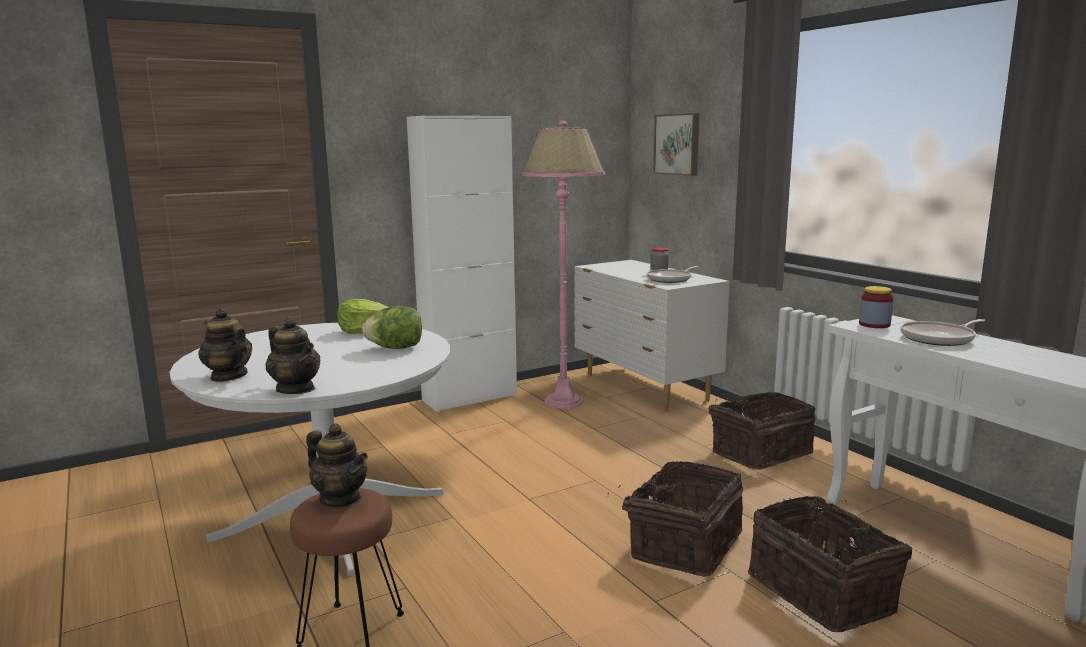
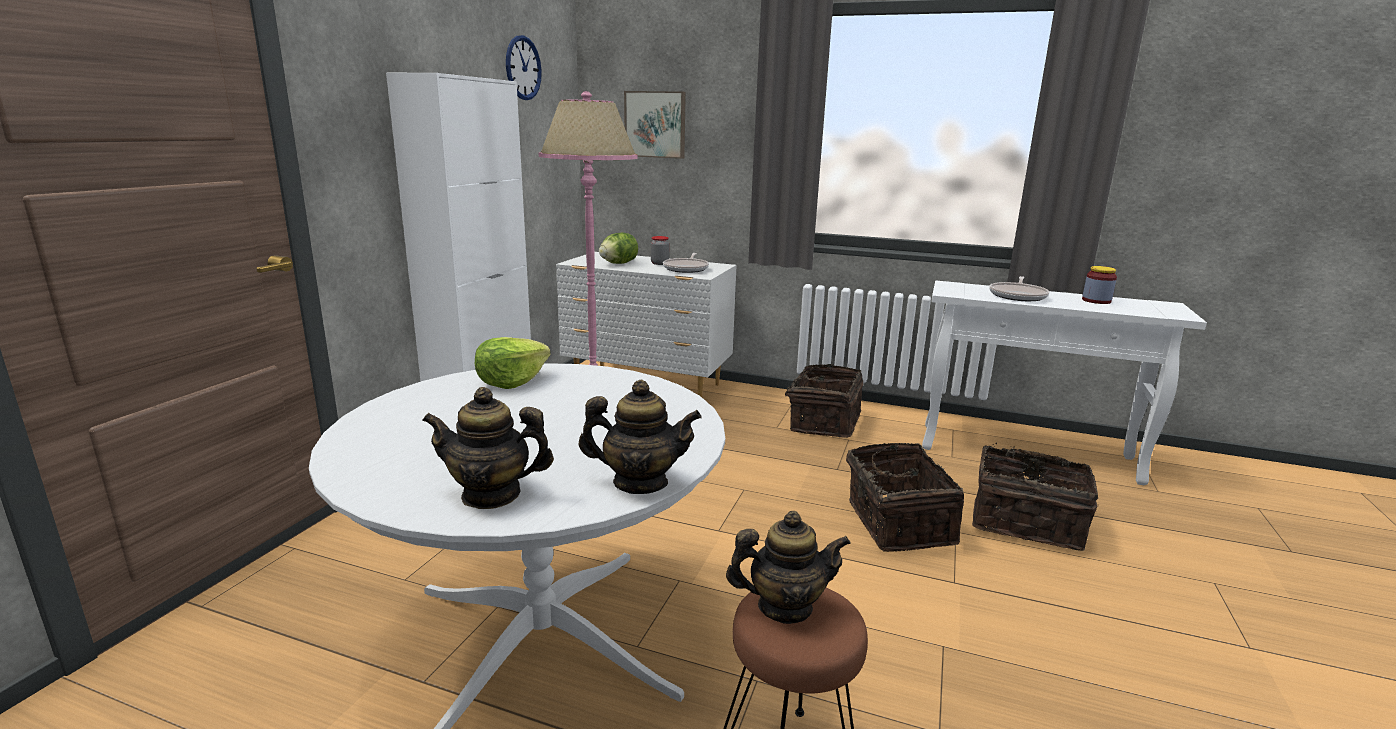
camera: 40 degrees left, 5 degrees up
lettuce [362,306,422,349] -> lettuce moved to [599,232,638,264]
jar [859,286,893,328] -> jar moved to [1082,266,1117,304]
none -> wall clock [506,35,542,100]

